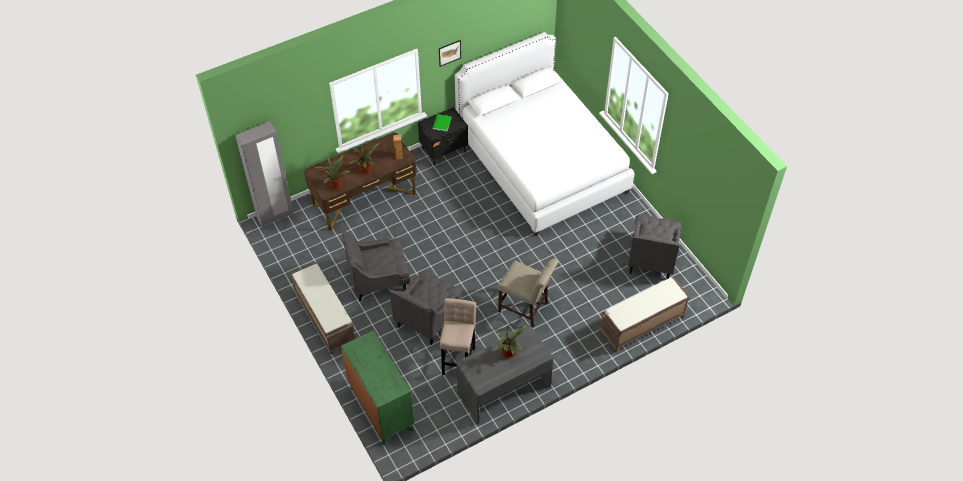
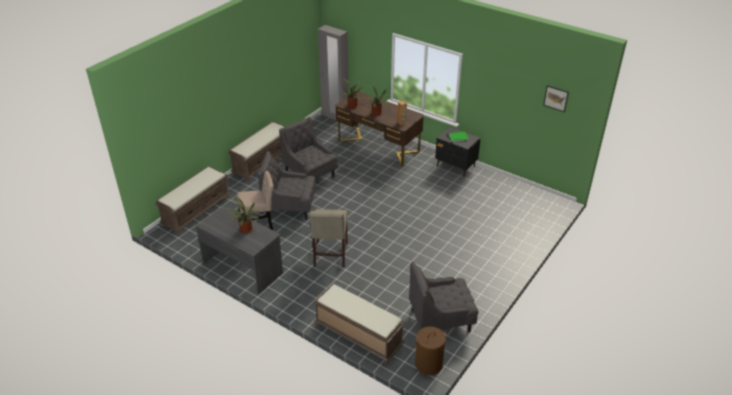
camera: 65 degrees right, 15 degrees down
green dresser [341,330,414,446] -> brown bench [155,166,230,235]
picture [439,40,461,67] -> picture moved to [543,85,569,112]
white bed [455,32,635,236] -> none
none -> brown laundry basket [415,326,447,375]

